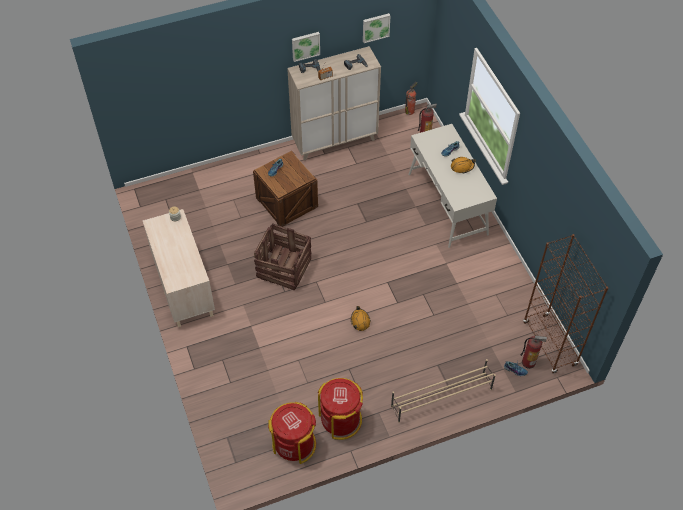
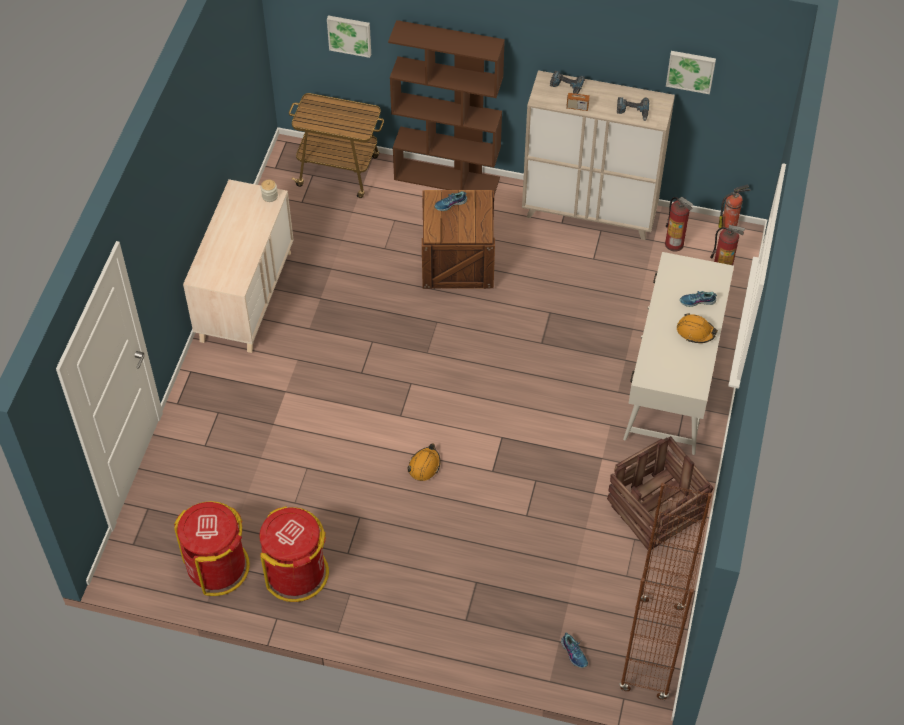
camera: 35 degrees right, 0 degrees up
crate [254,223,312,291] -> crate moved to [607,436,714,550]
picture [292,32,320,62] -> picture moved to [327,15,371,58]
beige shoe rack [391,359,496,423] -> none
fire extinguisher [520,336,547,369] -> fire extinguisher moved to [665,197,693,252]
none -> cart [289,93,384,198]
none -> brown bookcase [388,20,505,195]

